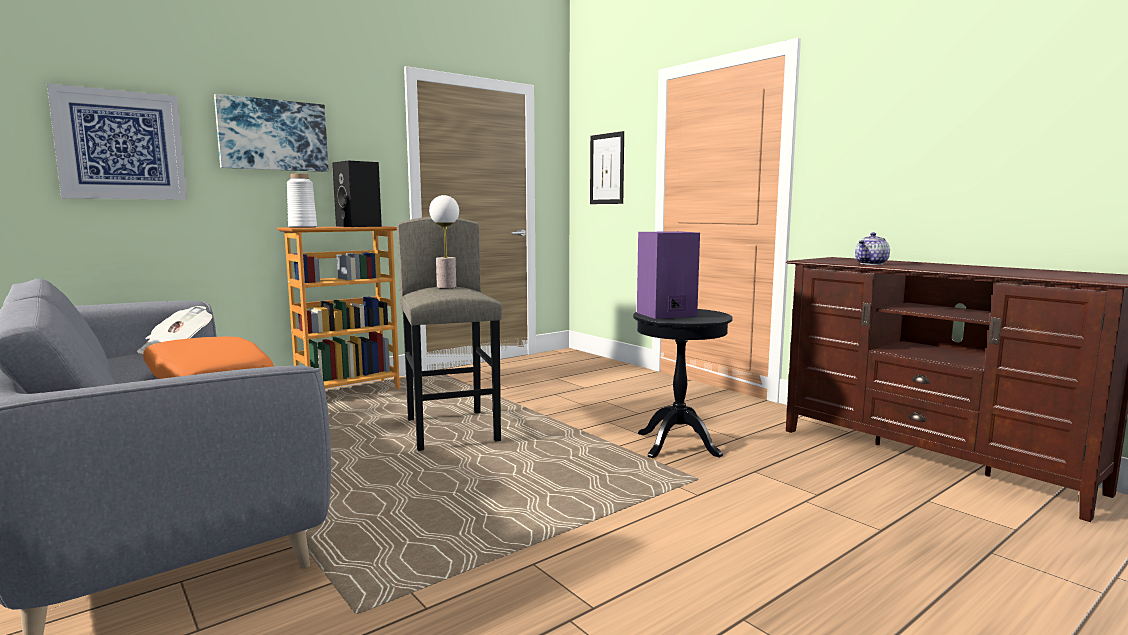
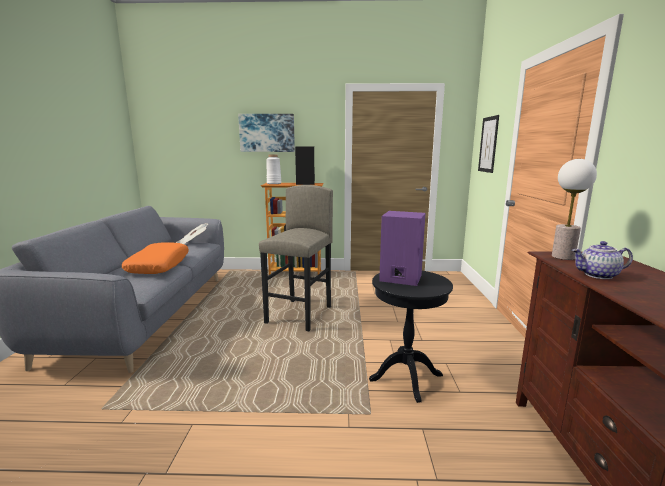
camera: 40 degrees right, 5 degrees up
picture [47,83,187,200] -> none
table lamp [429,195,459,288] -> table lamp moved to [552,159,597,260]

